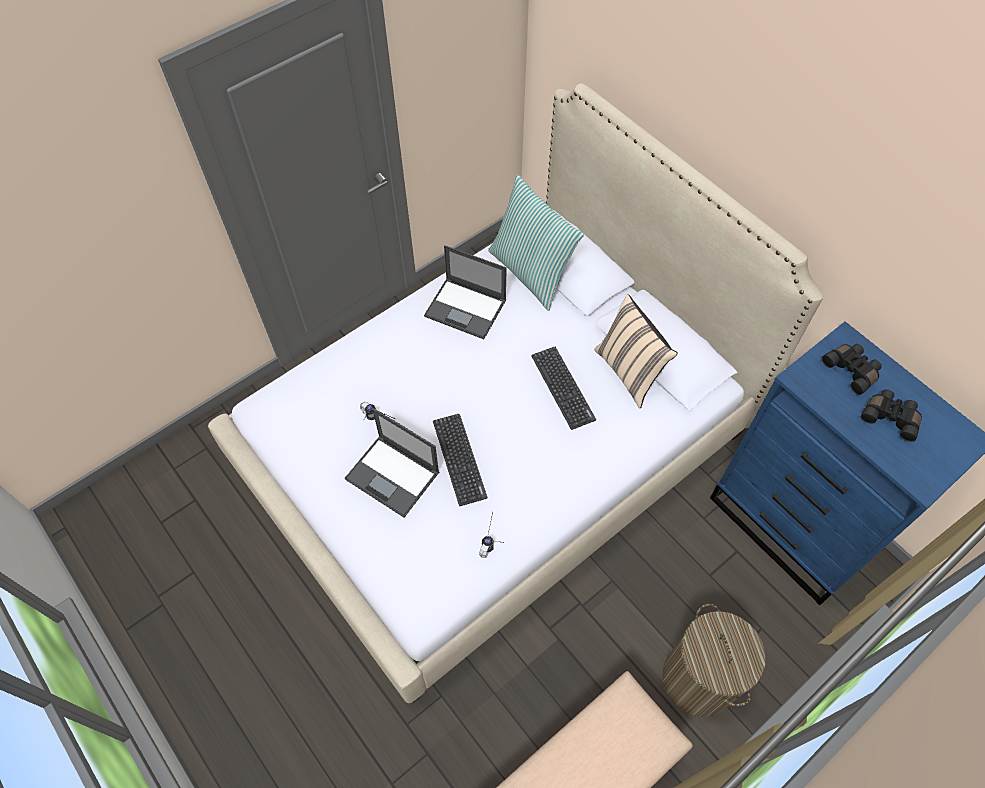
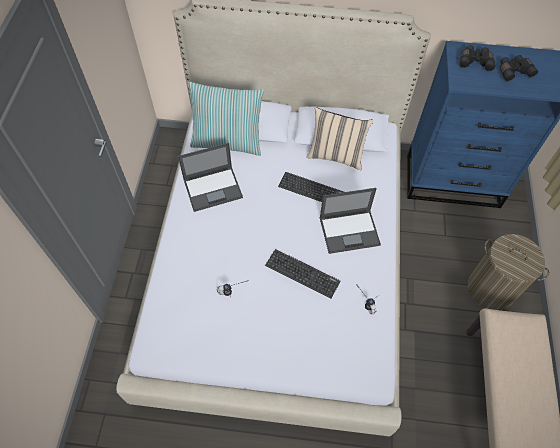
camera: 45 degrees left, 0 degrees up
laptop [345,408,439,517] -> laptop moved to [320,188,381,254]

